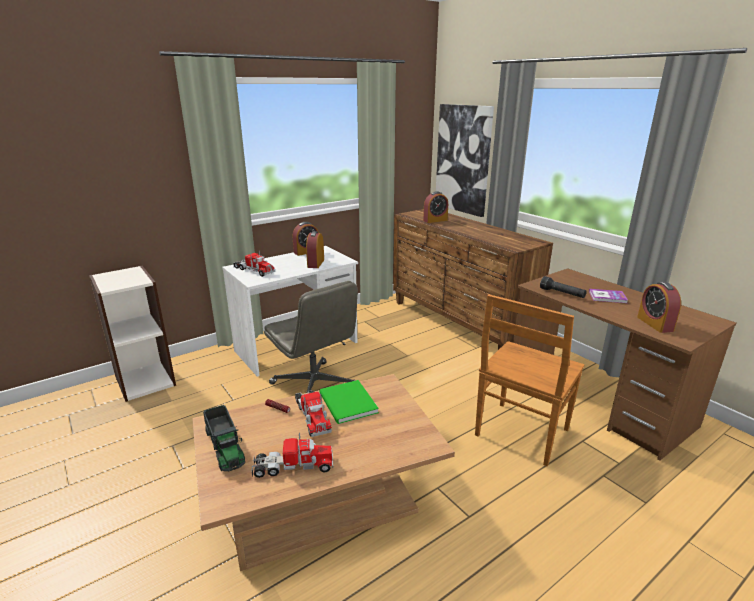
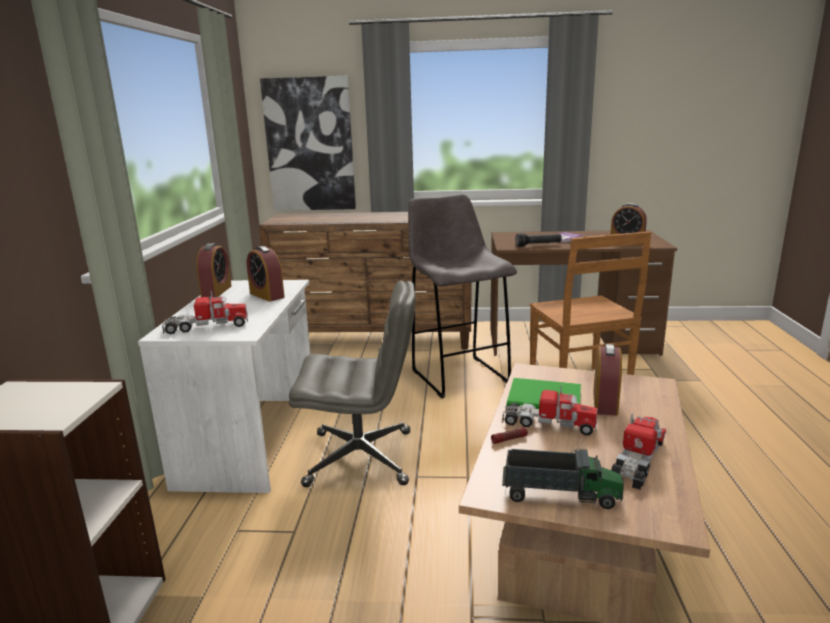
camera: 50 degrees left, 5 degrees down
alarm clock [423,191,448,223] -> alarm clock moved to [593,344,622,416]
none -> grey stool [408,194,517,399]

